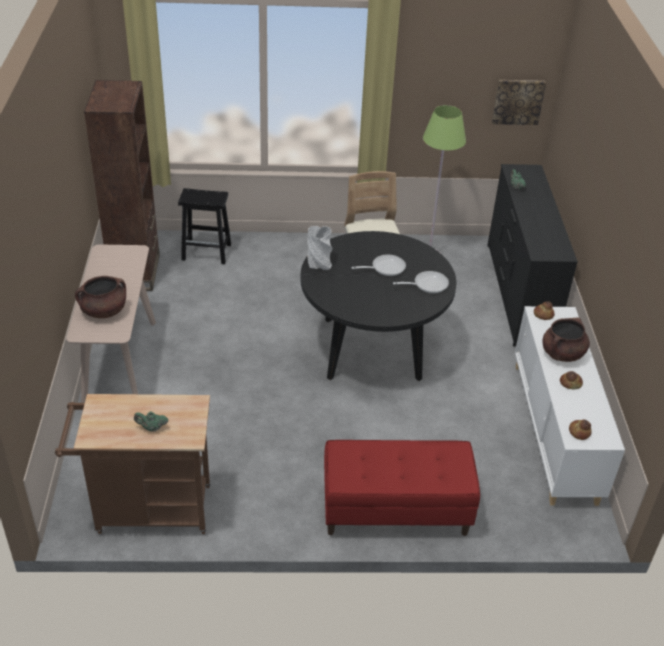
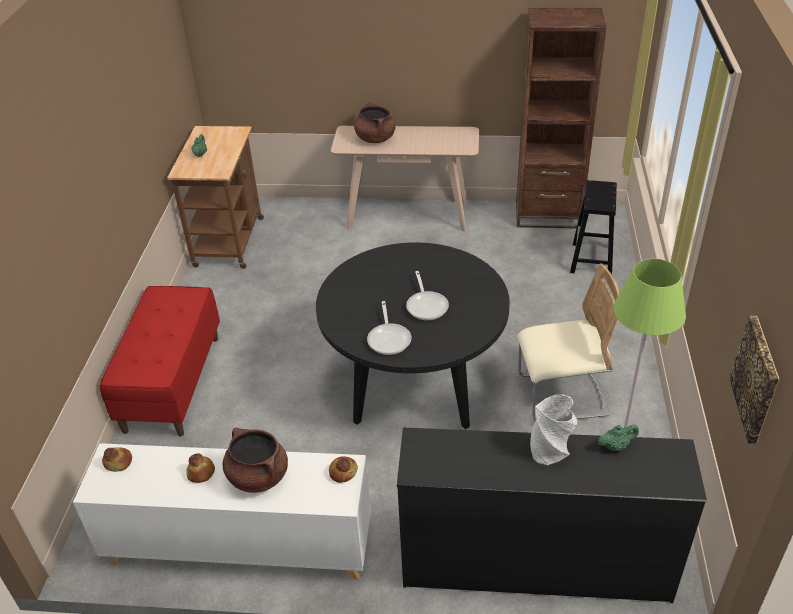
camera: 100 degrees right, 0 degrees up
grey vase [307,226,333,270] -> grey vase moved to [530,395,578,465]

